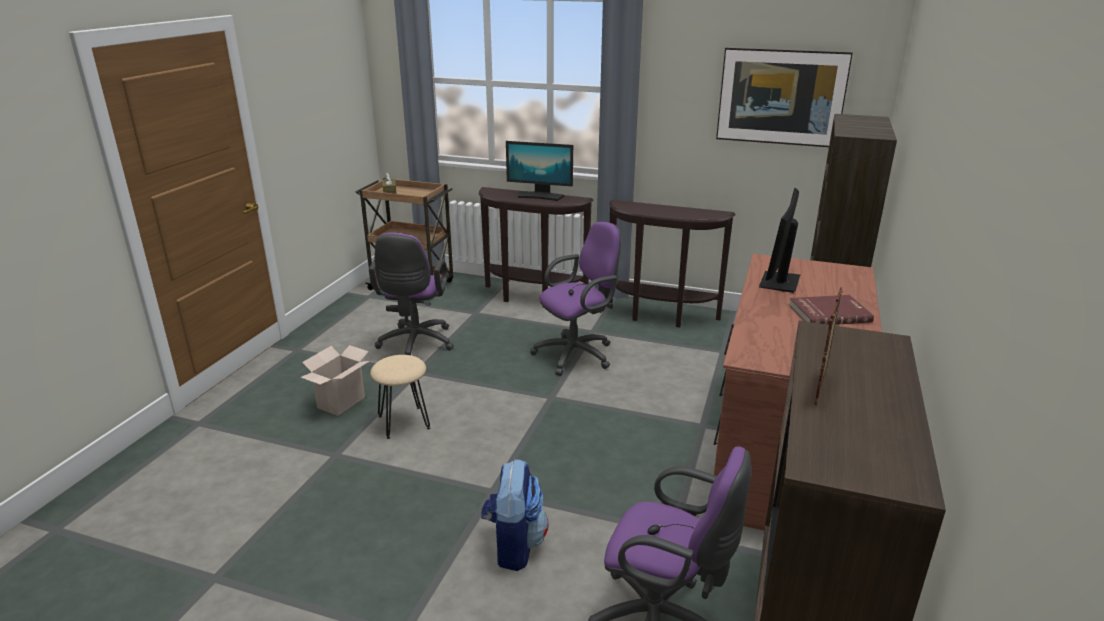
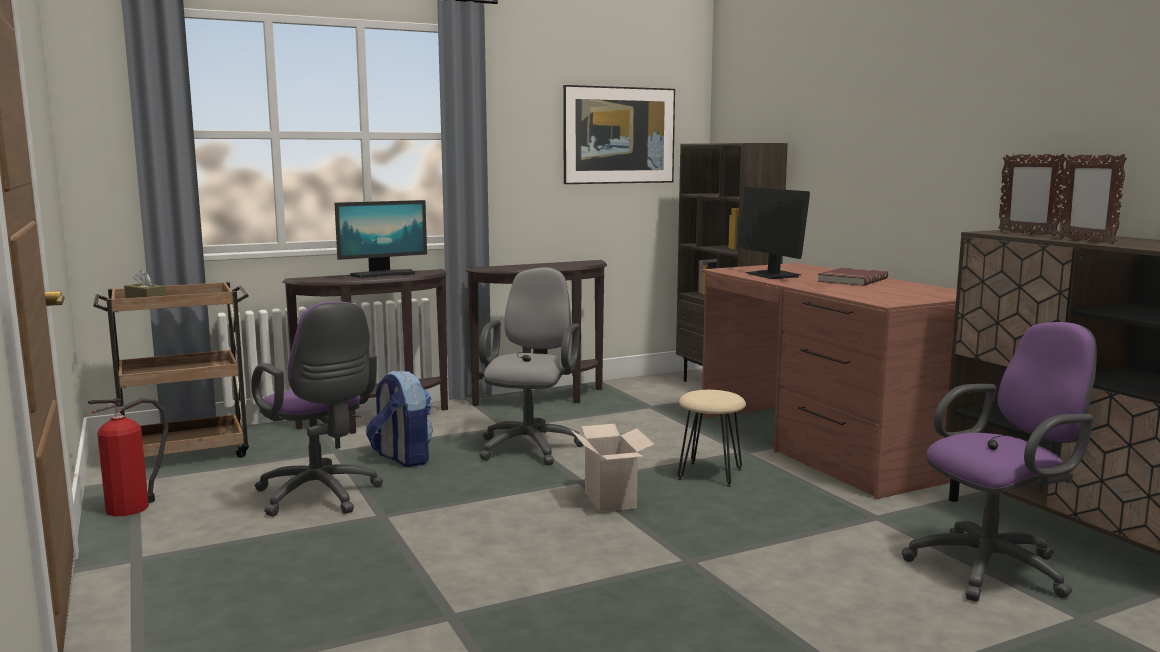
camera: 45 degrees left, 15 degrees down
cardboard box [300,345,369,416] -> cardboard box moved to [571,424,655,512]
beige stool [370,355,430,439] -> beige stool moved to [678,390,746,487]
backpack [481,459,548,571] -> backpack moved to [366,370,433,467]
purple office chair [530,222,621,376] -> grey office chair [479,267,583,465]
none -> fire extinguisher [88,398,169,517]
none -> picture frame [998,154,1067,236]

